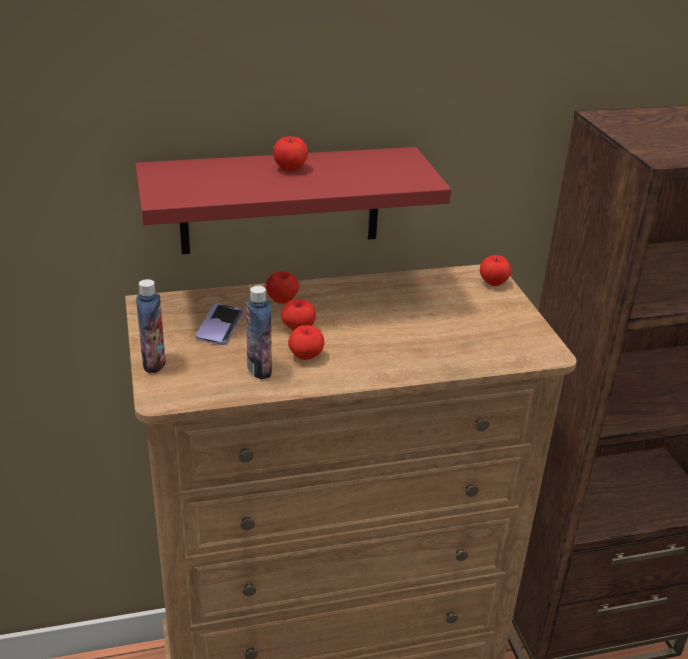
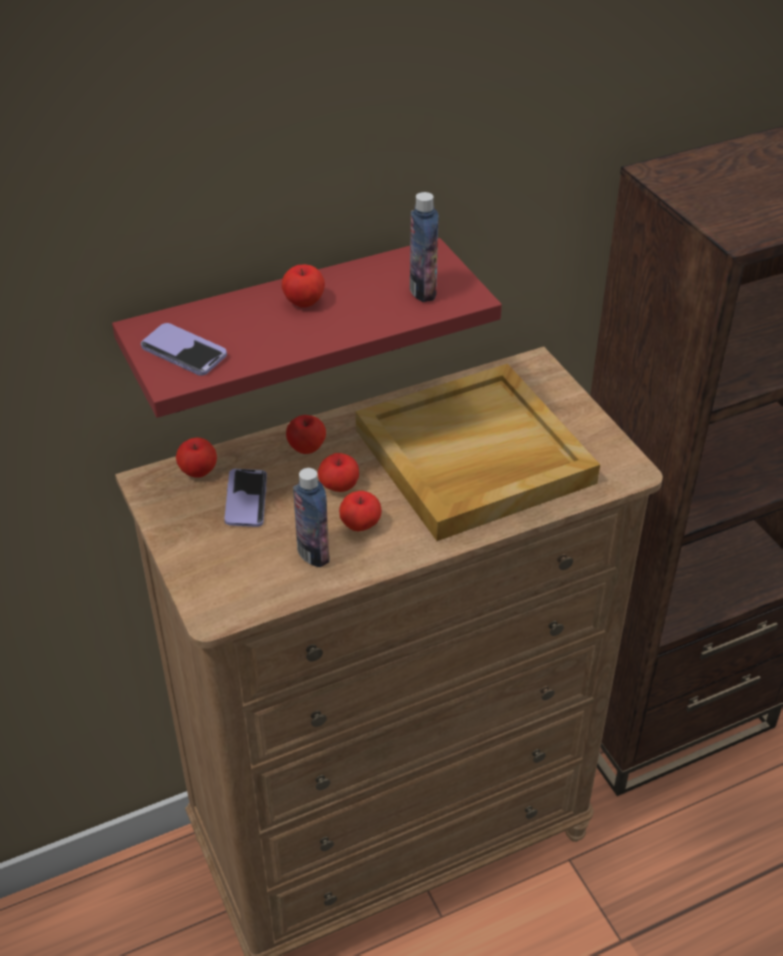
camera: 10 degrees left, 10 degrees up
bottle [136,279,166,373] -> bottle moved to [410,192,439,302]
apple [480,255,511,286] -> apple moved to [176,437,217,478]
none -> phone [141,323,227,376]
none -> beige tray [355,364,600,541]

